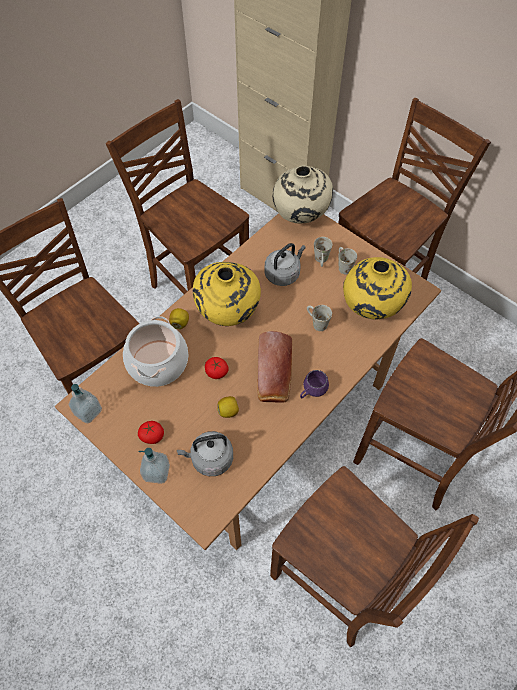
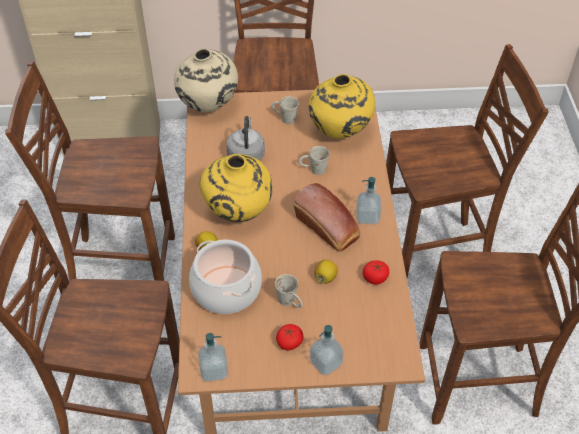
camera: 45 degrees left, 10 degrees down
grey kettle [177,431,233,476] -> none
tomato [205,357,229,379] -> tomato moved to [363,260,389,285]
purple mug [300,370,329,398] -> soap dispenser [356,177,381,224]
white mug [314,237,332,267] -> white mug moved to [275,274,302,308]

